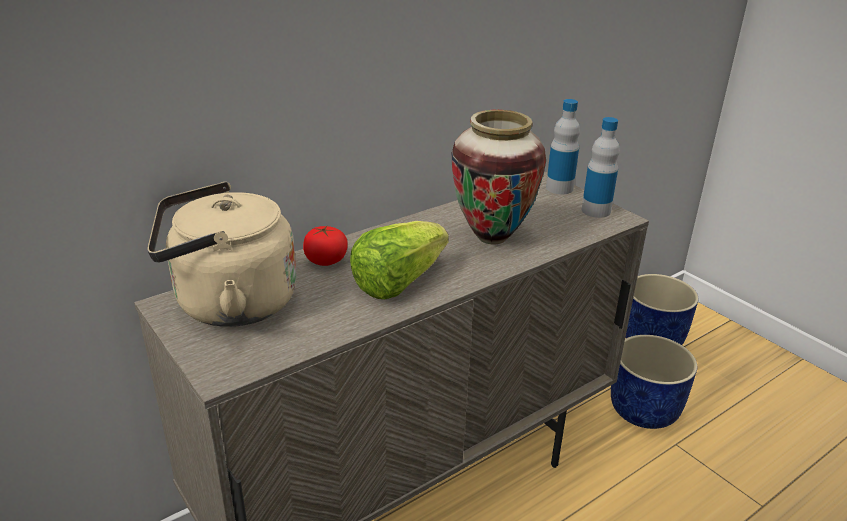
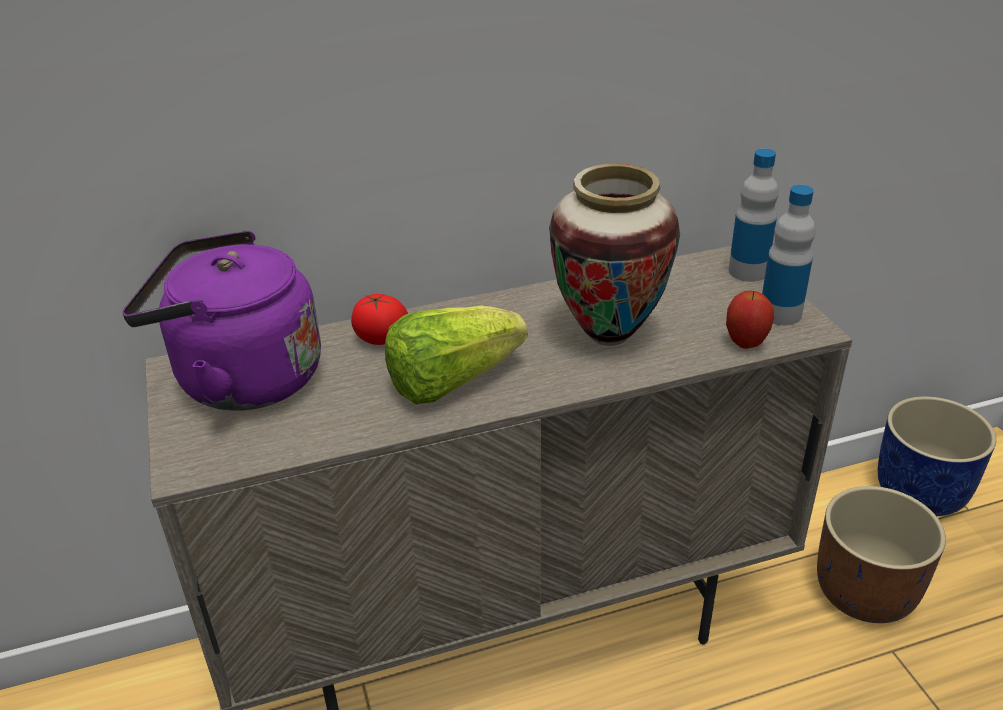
camera: 20 degrees right, 5 degrees up
beige kettle [147,182,296,327] -> purple kettle [122,231,321,410]
blue planter [611,335,697,429] -> brown planter [817,486,946,623]
none -> apple [726,291,774,349]

